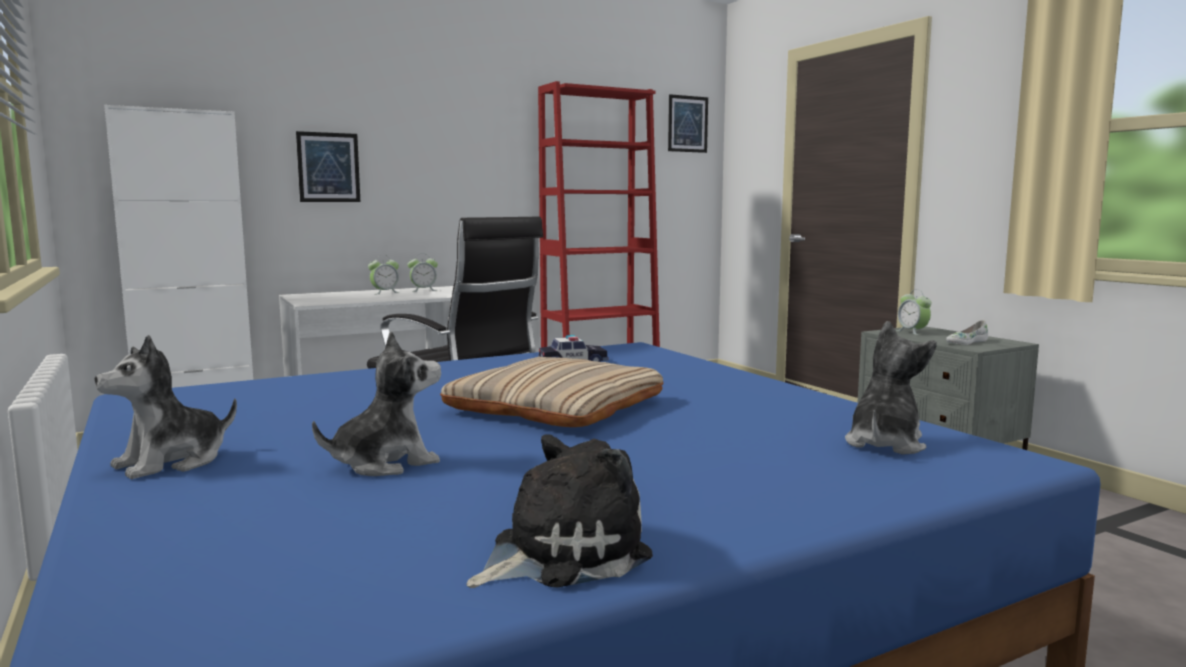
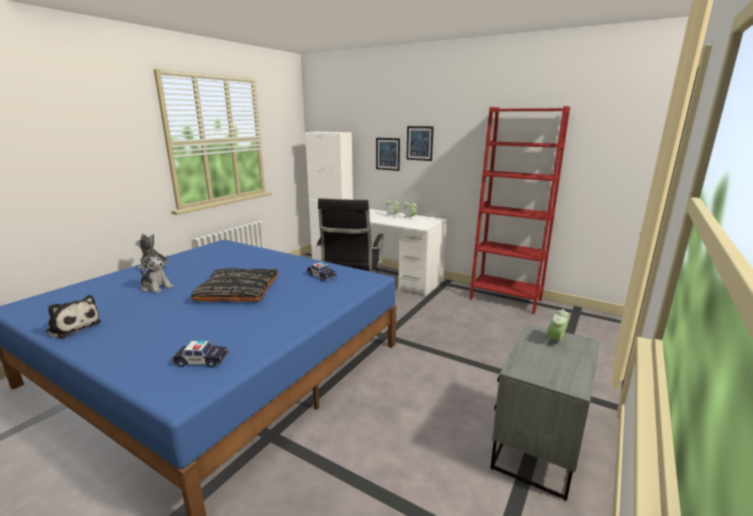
camera: 60 degrees right, 10 degrees up
beige pillow [440,357,664,427] -> black pillow [190,268,278,302]
picture [668,94,708,153] -> picture moved to [406,126,434,161]
plush toy [845,321,937,455] -> toy car [173,340,229,367]
white shoe [946,320,988,345] -> none

